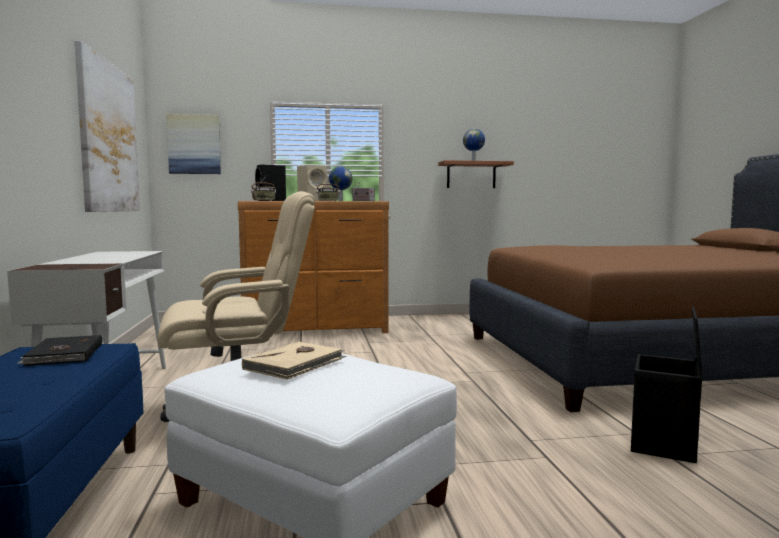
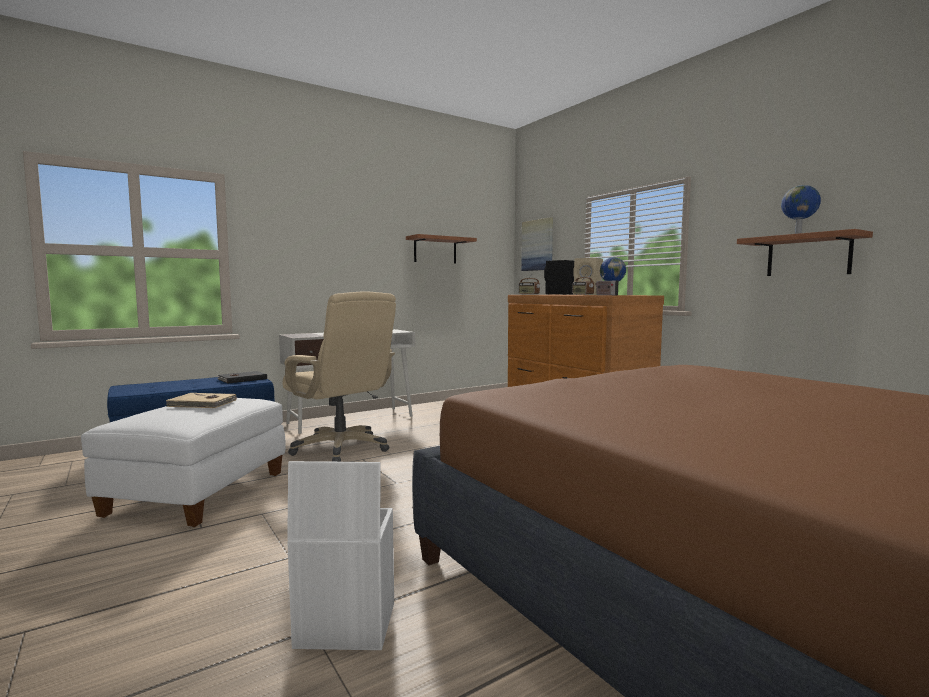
camera: 65 degrees right, 0 degrees up
picture [75,41,140,212] -> shelf [406,234,477,264]
black storage box [631,307,703,463] -> white storage box [287,461,394,650]

